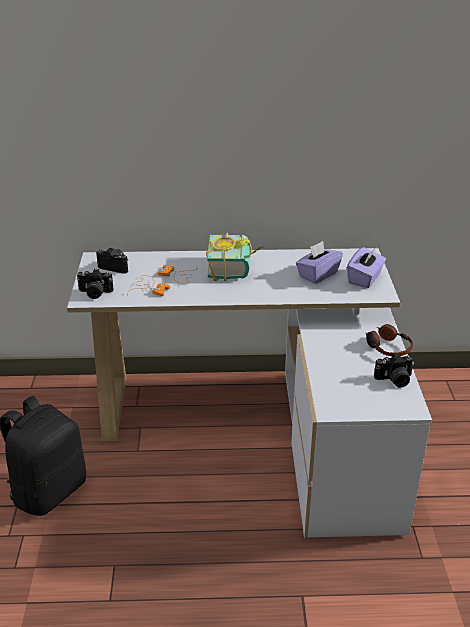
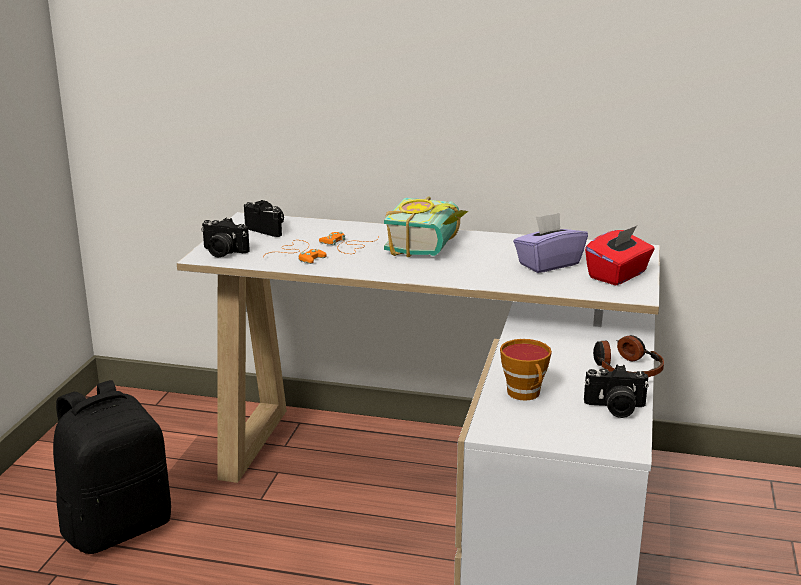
camera: 15 degrees right, 10 degrees down
purple tissue box [347,247,386,288] -> red tissue box [585,226,655,286]
none -> cup [500,339,552,401]

